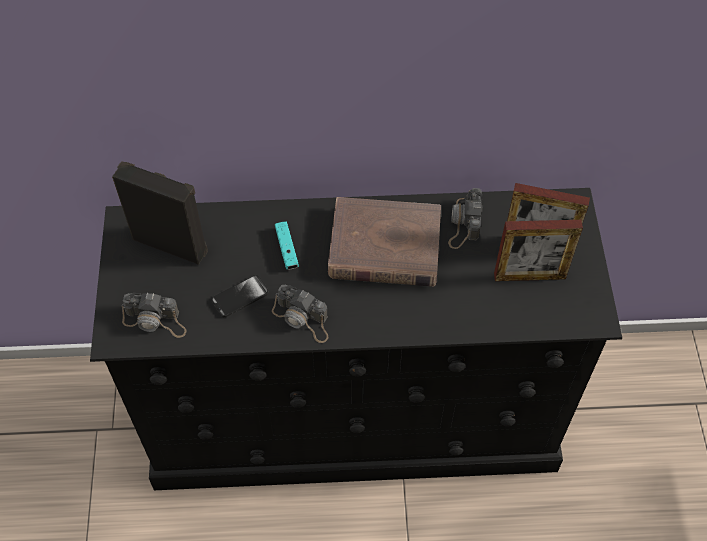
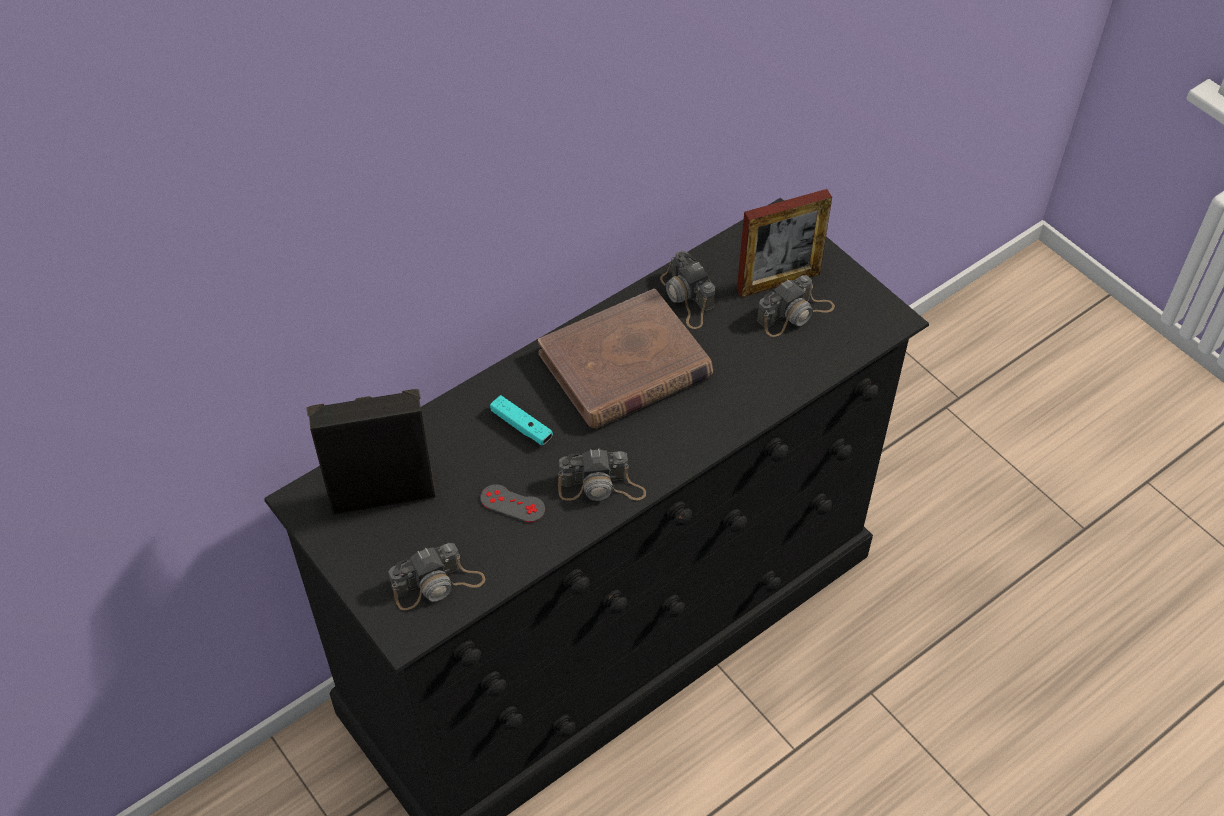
camera: 35 degrees left, 5 degrees down
phone [211,275,269,318] -> grey game controller [480,484,545,522]
picture frame [494,220,583,281] -> camera [757,275,835,337]

